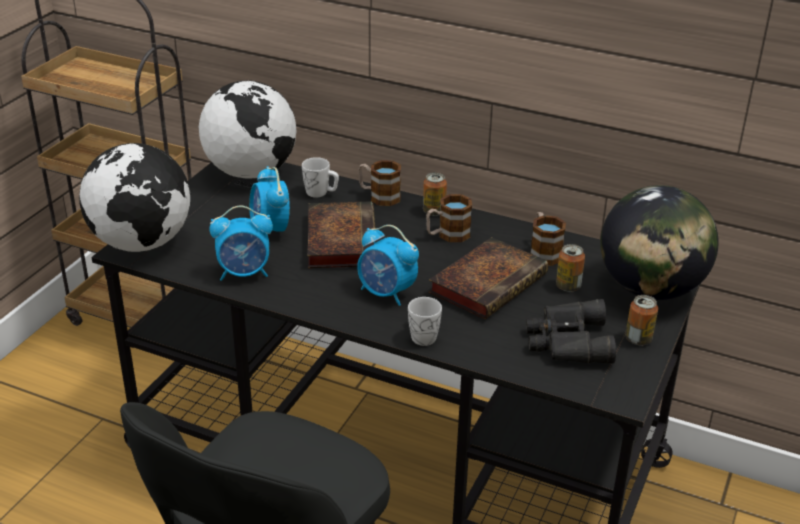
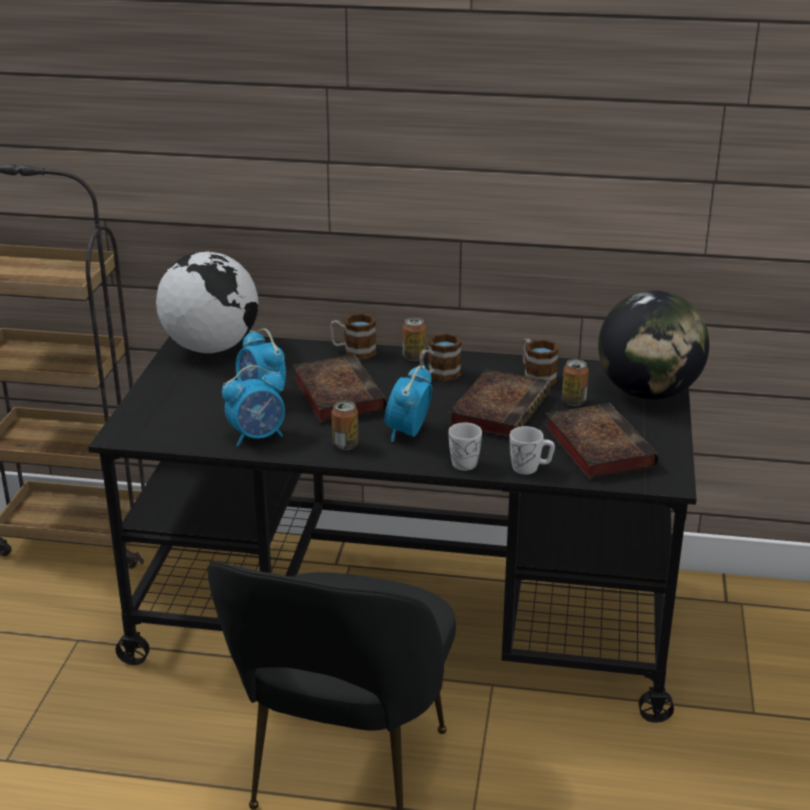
camera: 15 degrees left, 5 degrees down
globe [79,143,190,252] -> none
white mug [302,157,339,198] -> white mug moved to [510,426,555,475]
alarm clock [357,225,419,306] -> alarm clock turned 90 degrees clockwise [385,365,432,442]
black binoculars [526,299,616,364] -> book [545,403,659,480]
can [625,295,658,345] -> can moved to [331,400,358,450]

